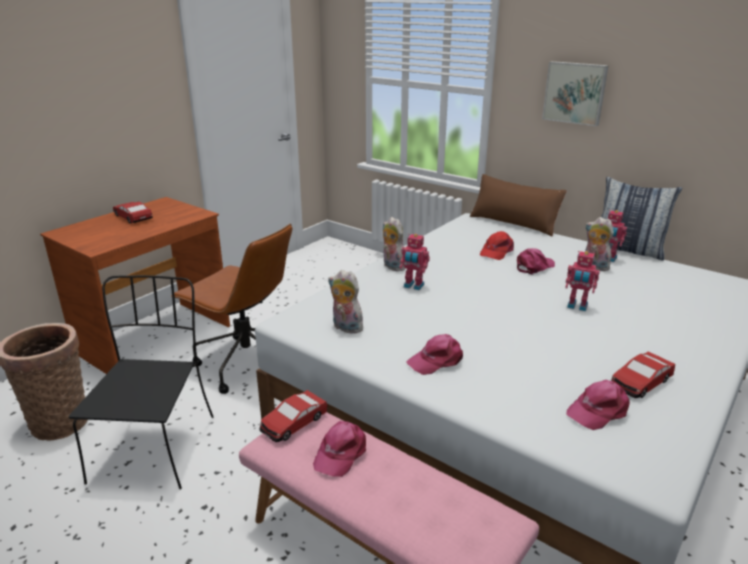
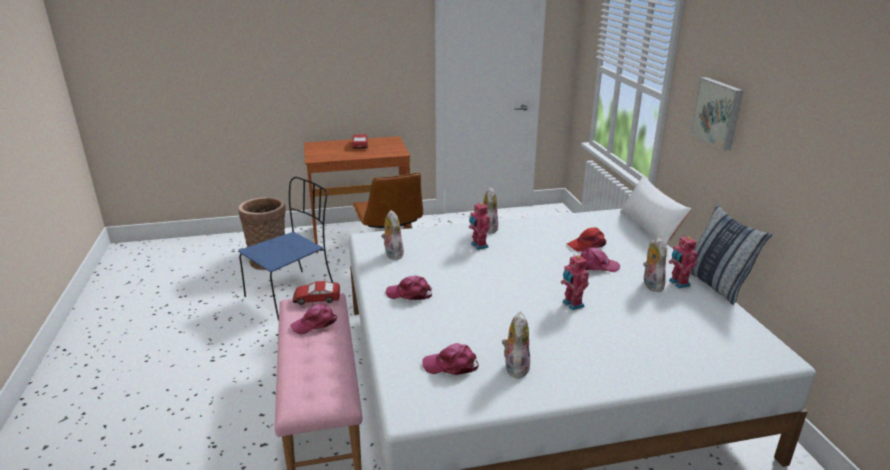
camera: 40 degrees right, 0 degrees up
black chair [69,275,213,489] -> blue chair [238,177,333,321]
brown pillow [470,174,567,236] -> white pillow [620,175,691,246]
toy car [611,351,675,398] -> plush toy [502,312,530,378]

